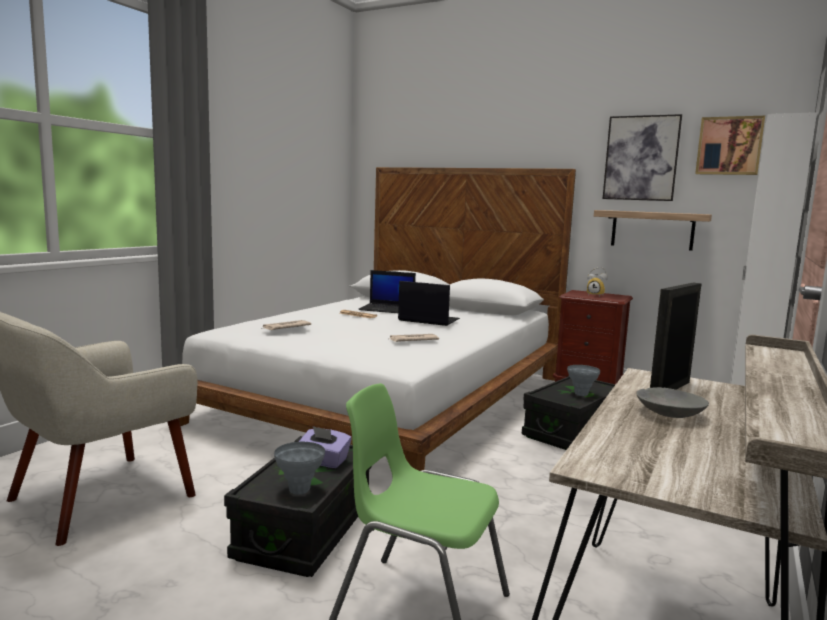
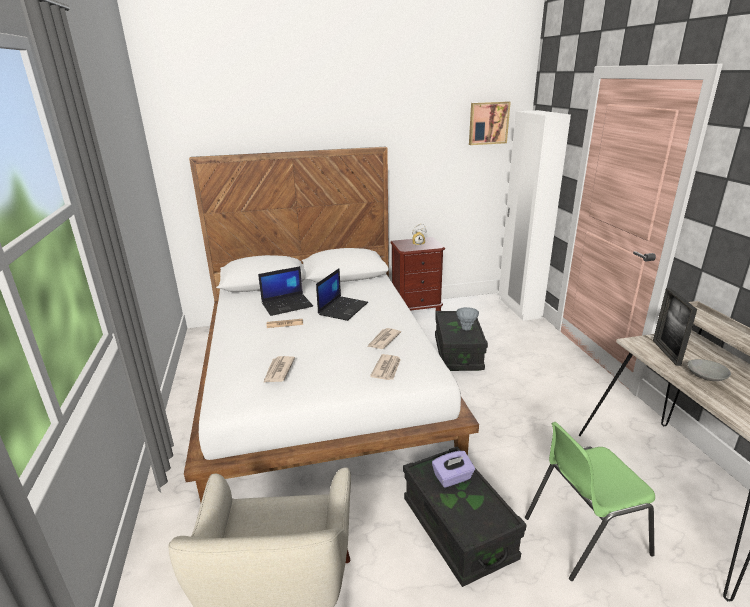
camera: 40 degrees left, 15 degrees up
grey vase [274,442,325,495] -> none
laptop [398,281,460,326] -> laptop turned 135 degrees clockwise [316,268,368,321]
shelf [594,210,712,251] -> none
picture [603,114,682,201] -> none
none -> newspaper [370,354,401,380]

